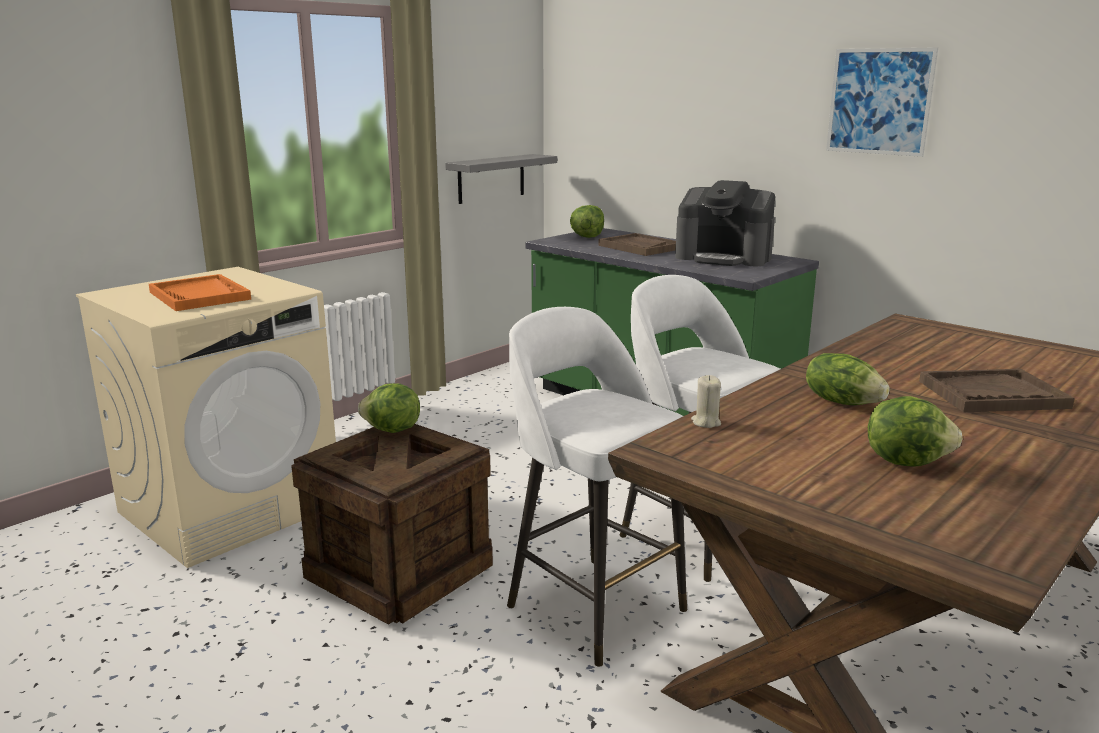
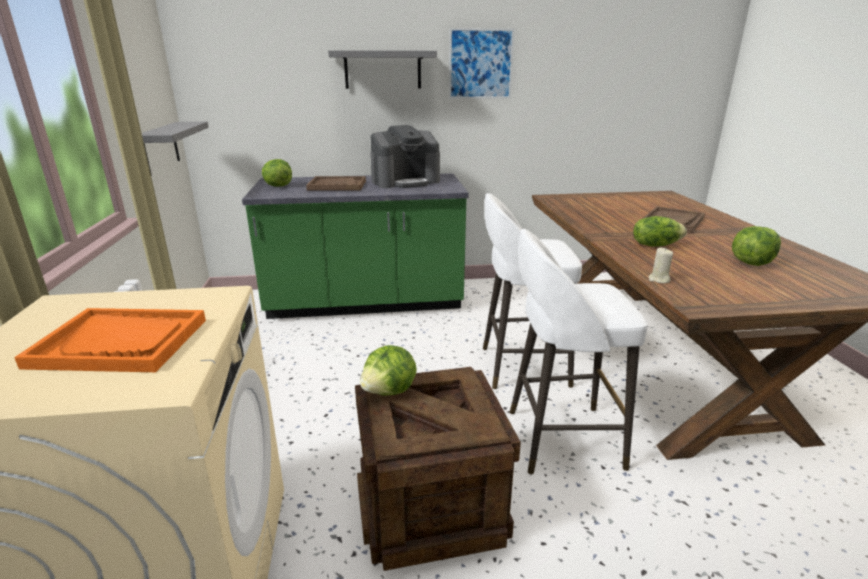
camera: 50 degrees left, 5 degrees up
none -> grey shelf [328,50,437,89]

